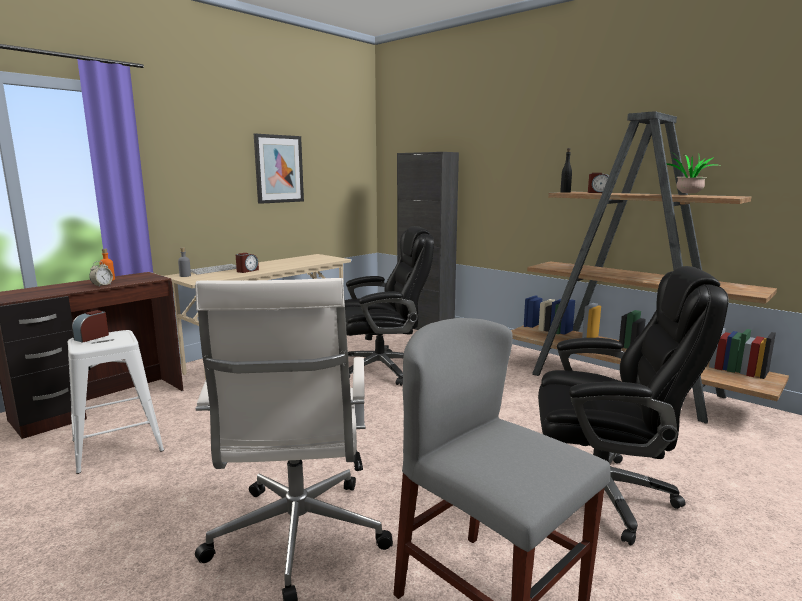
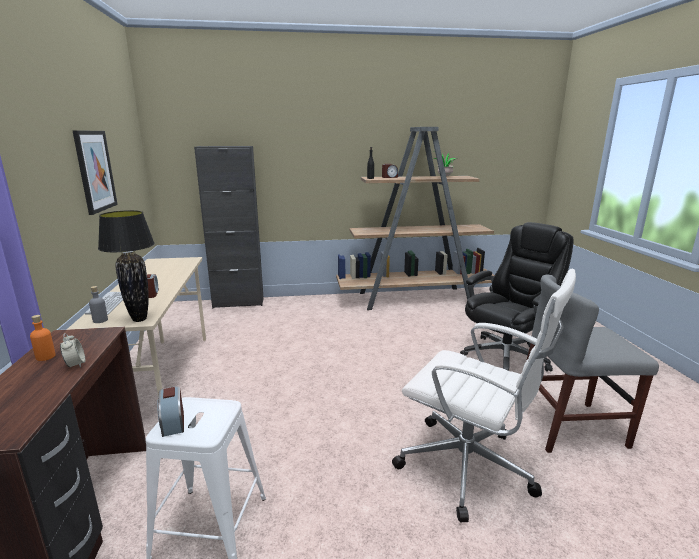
camera: 50 degrees left, 5 degrees up
black office chair [345,226,434,386] -> none
none -> black table lamp [98,210,155,322]

